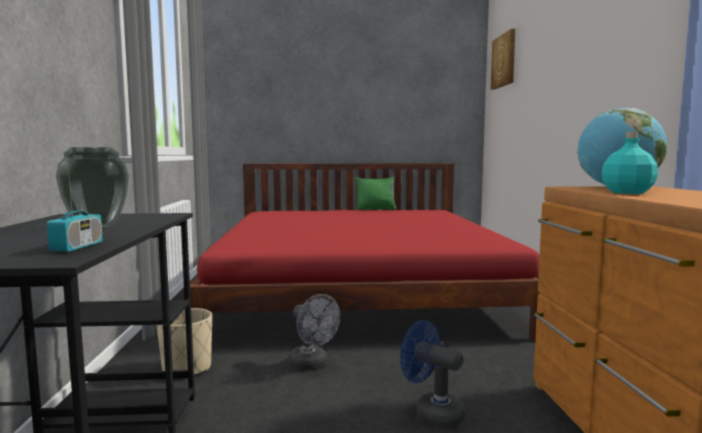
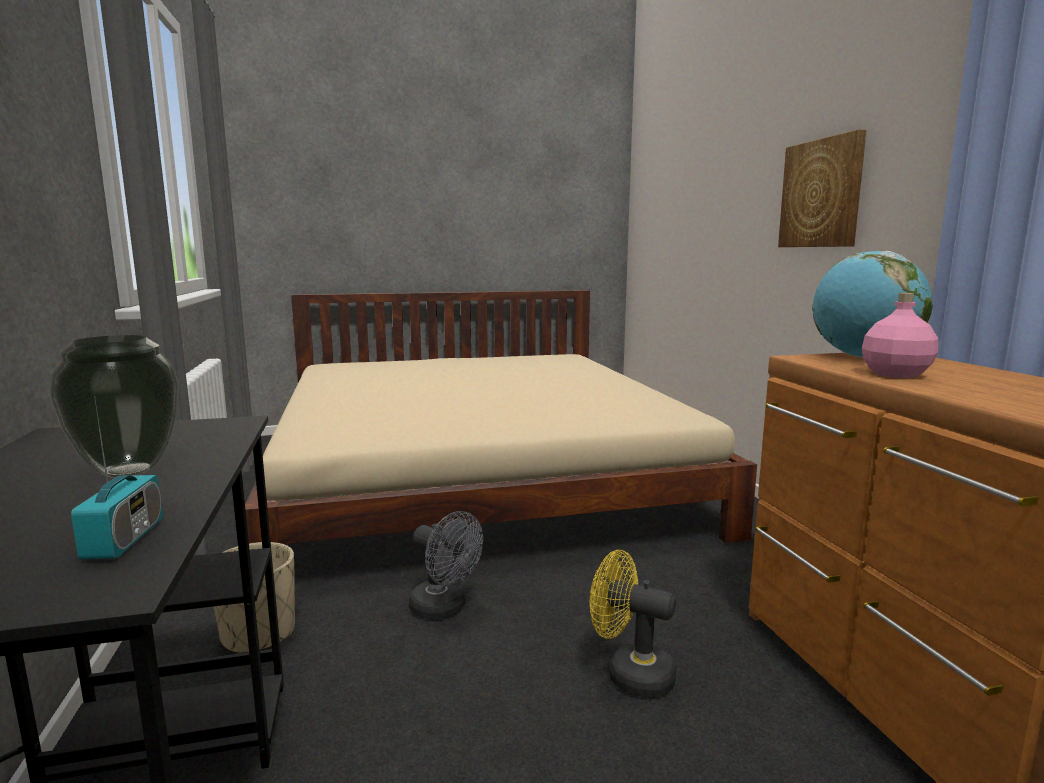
camera: 10 degrees left, 5 degrees up
red bed [183,163,540,341] -> beige bed [245,290,757,544]
green pillow [356,177,396,210] -> none
blue fan [400,320,465,428] -> yellow fan [590,550,676,698]
picture [491,29,515,90] -> picture moved to [778,129,866,247]
turquoise bottle [601,132,658,194] -> pink bottle [862,293,938,378]

